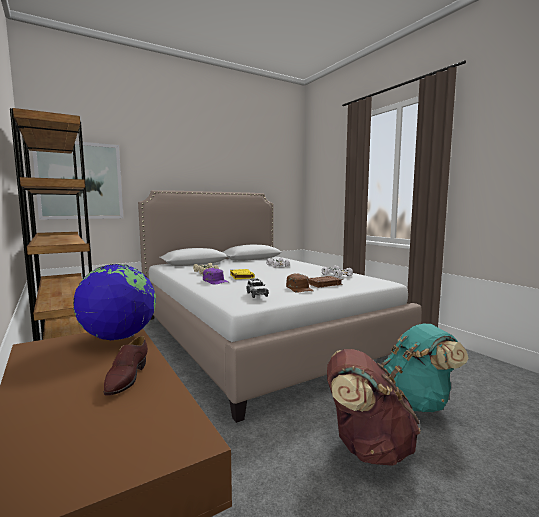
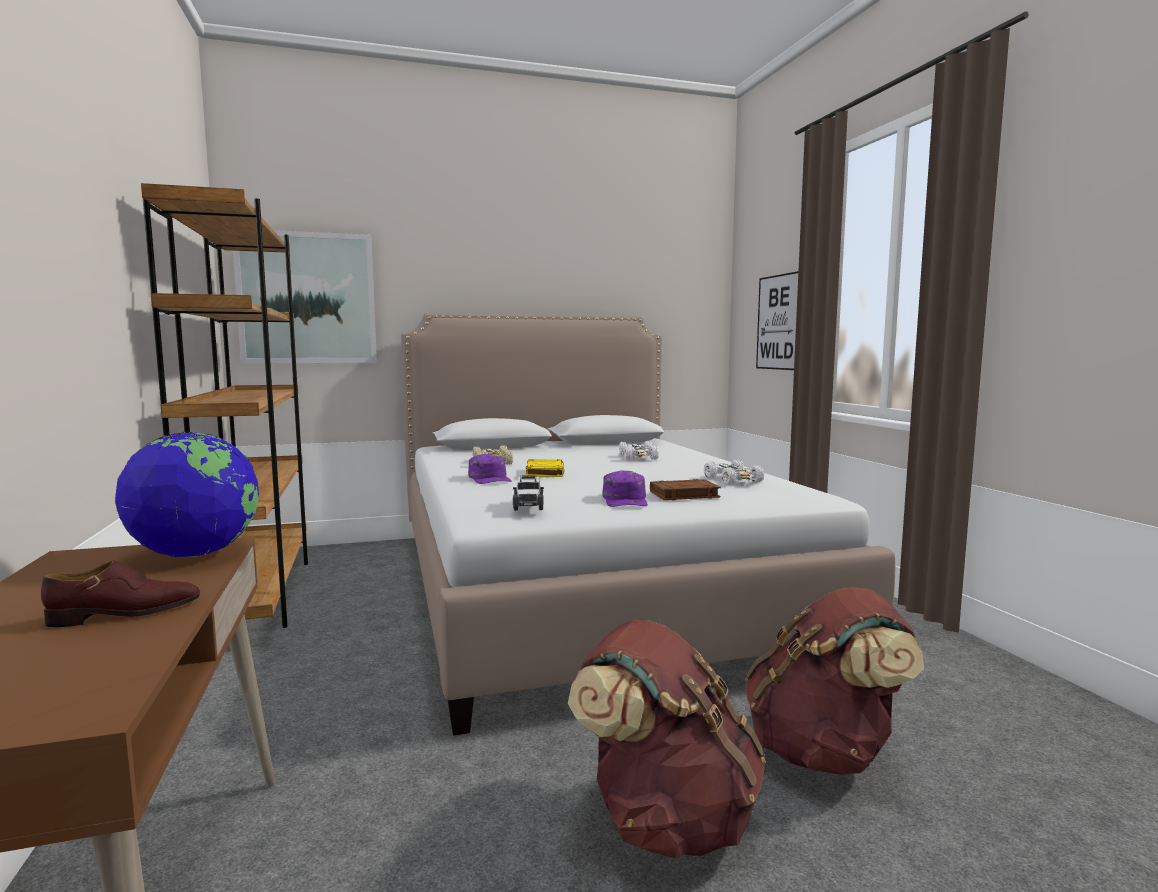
camera: 15 degrees right, 0 degrees up
brown shoe [103,336,148,396] -> brown shoe turned 135 degrees counterclockwise [41,560,200,627]
brown cap [286,274,314,293] -> purple cap [602,470,648,507]
turquoise backpack [381,324,468,412] -> brown backpack [745,587,924,775]
none -> picture [756,271,798,370]

